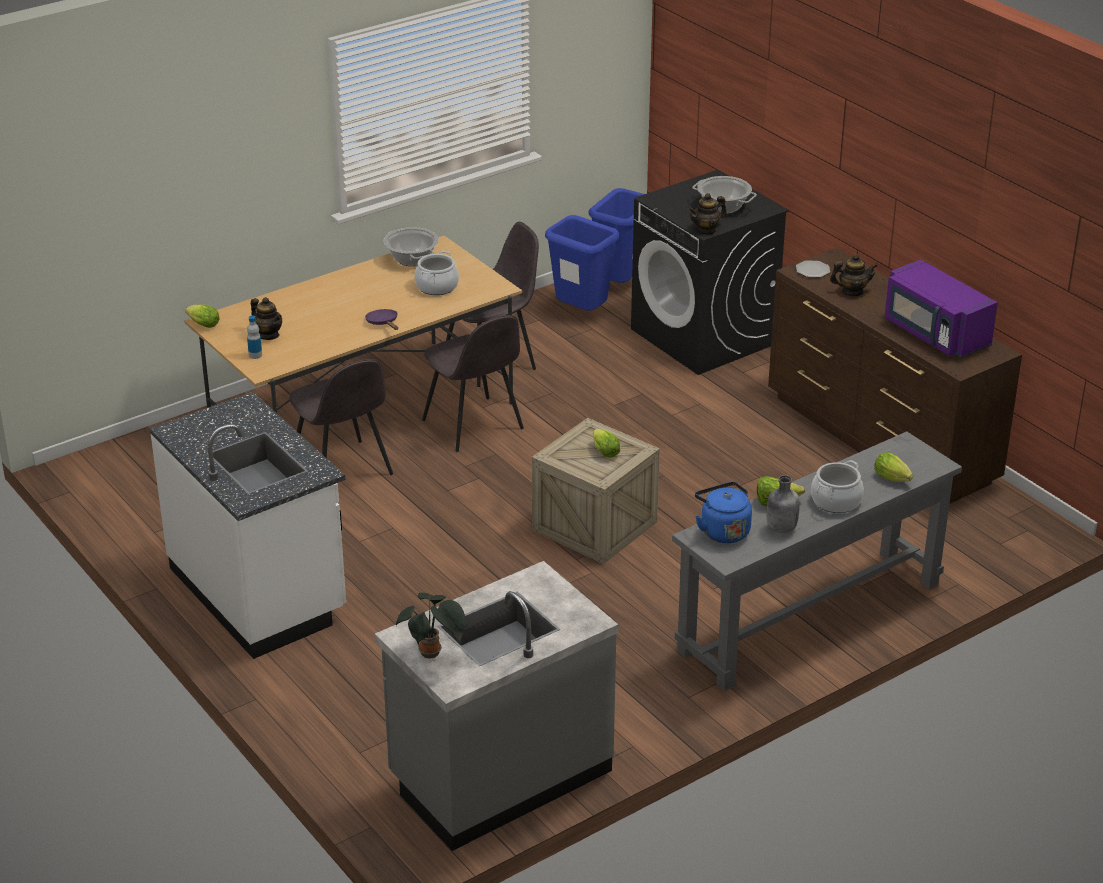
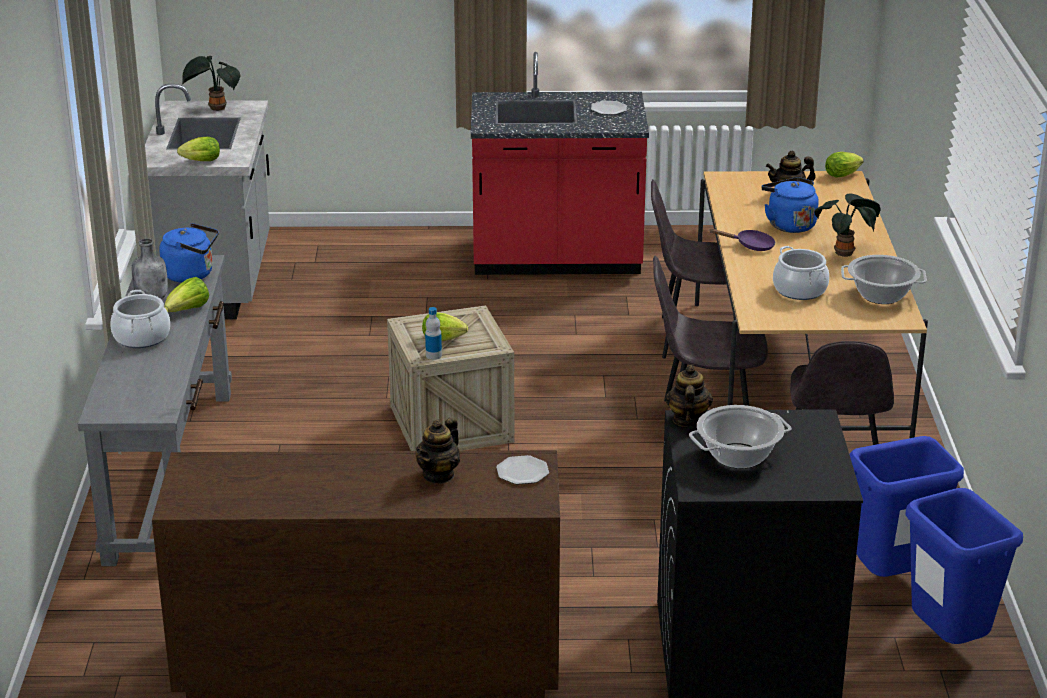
camera: 125 degrees right, 5 degrees down
white counter [149,392,346,659] -> red counter [471,52,649,275]
bottle [247,316,262,359] -> bottle moved to [425,307,442,360]
lettuce [874,452,913,482] -> lettuce moved to [177,137,220,161]
purple microwave [885,259,998,358] -> none
none -> plate [591,101,627,115]
none -> blue kettle [761,177,819,233]
none -> potted plant [814,193,881,257]

